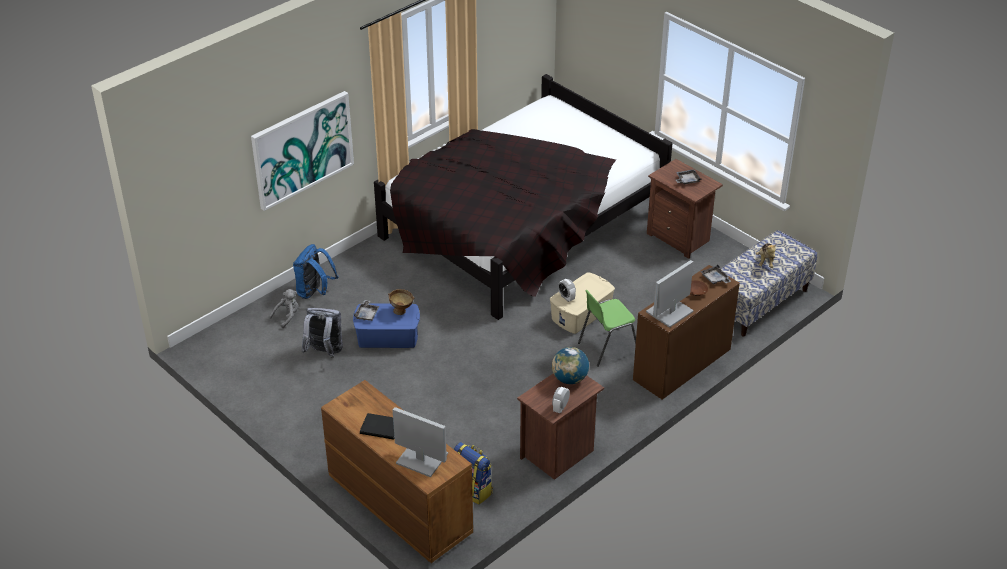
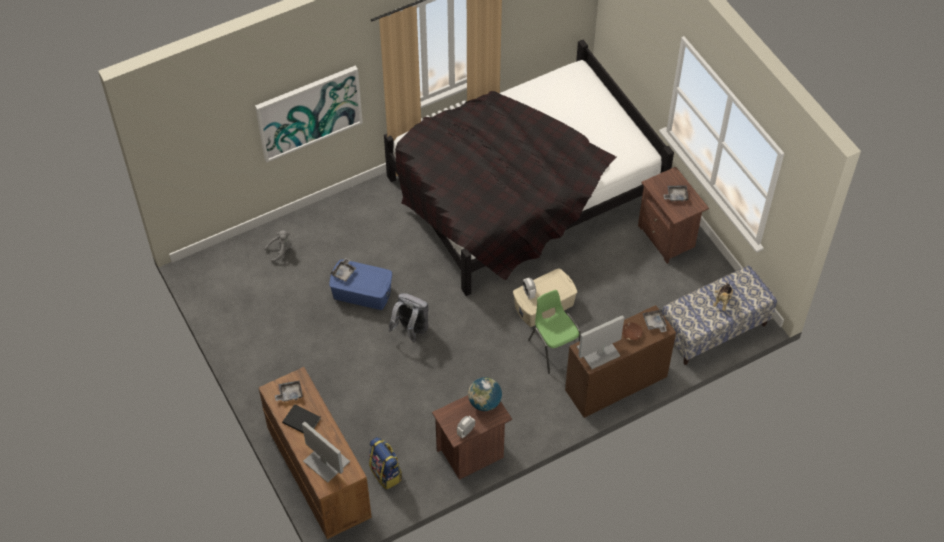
camera: 15 degrees right, 15 degrees up
blue backpack [293,244,338,299] -> none
grey backpack [302,308,343,358] -> grey backpack moved to [388,293,429,343]
brown bowl [388,289,414,315] -> none
green chair [578,290,636,367] -> green chair turned 75 degrees clockwise [528,290,581,374]
none -> grey tray [275,380,303,402]

